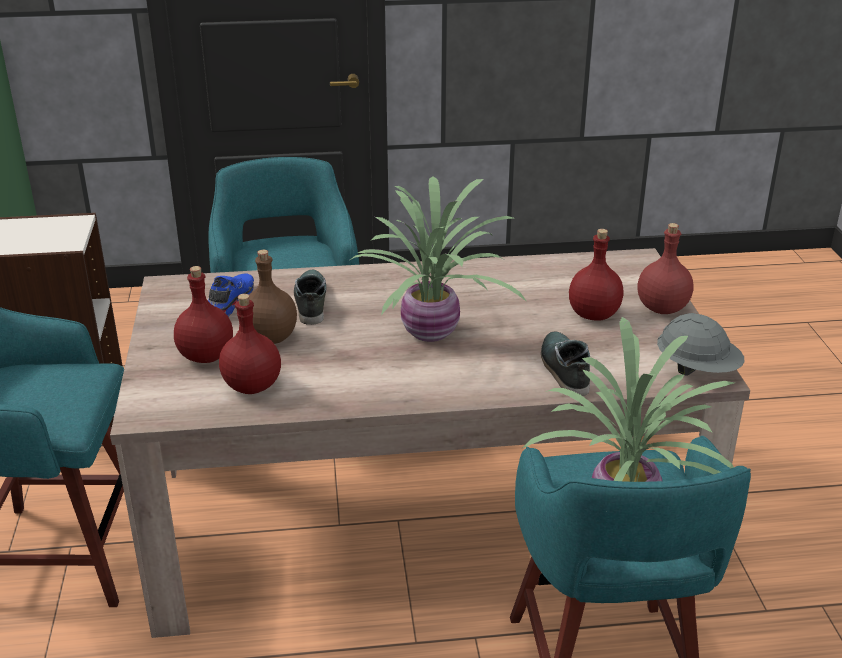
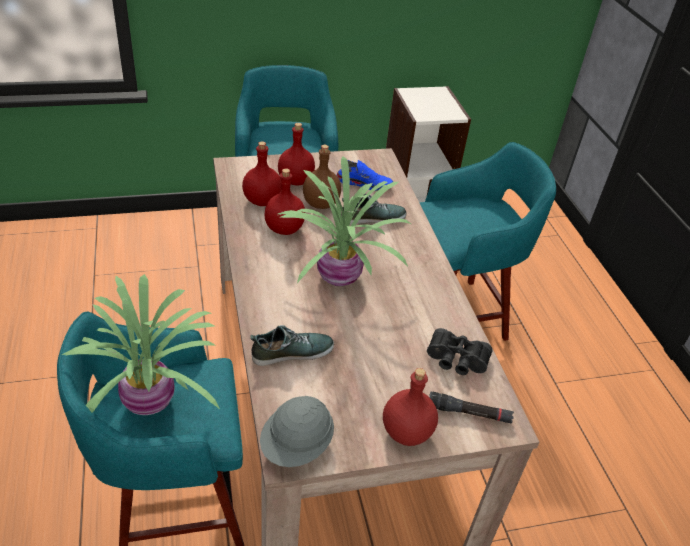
camera: 80 degrees right, 10 degrees up
red bottle [569,229,623,321] -> red bottle moved to [264,168,305,235]
none -> black binoculars [427,328,493,375]
none -> black flashlight [429,392,514,423]

